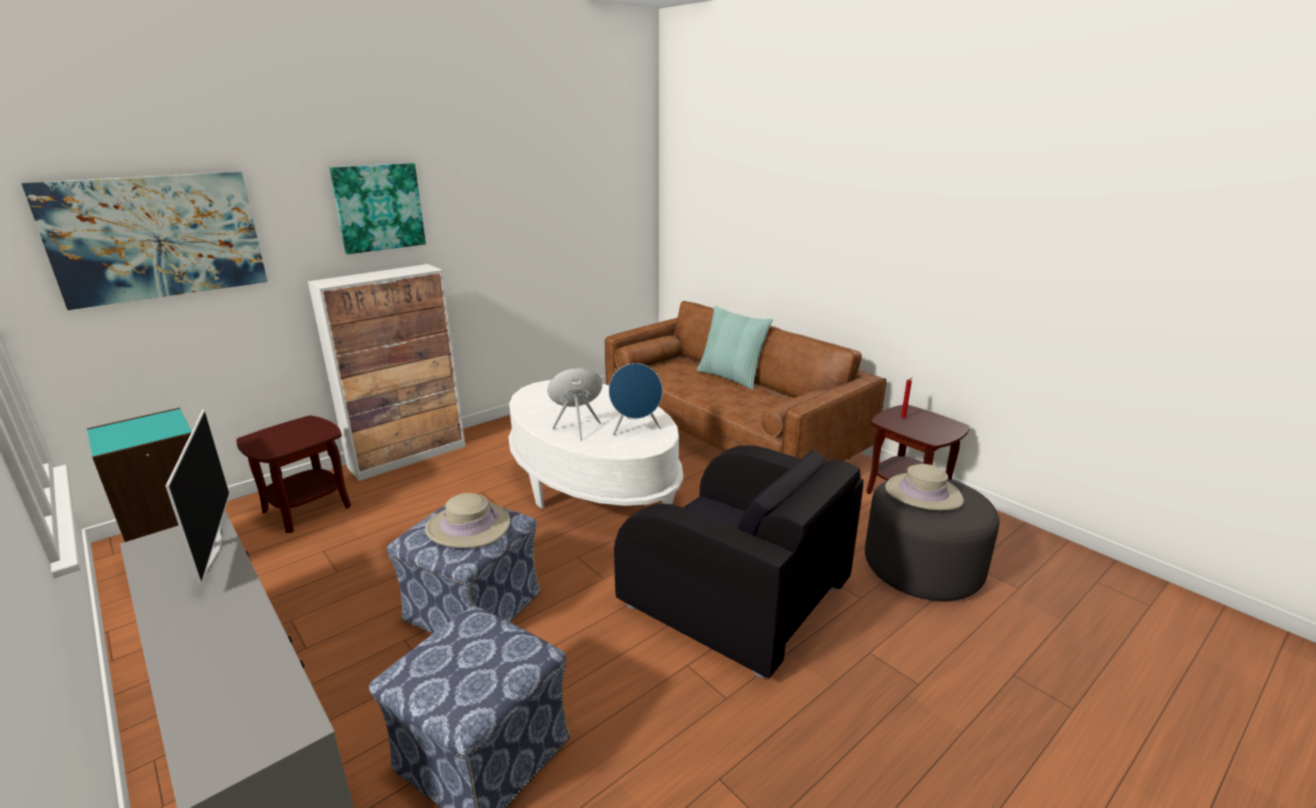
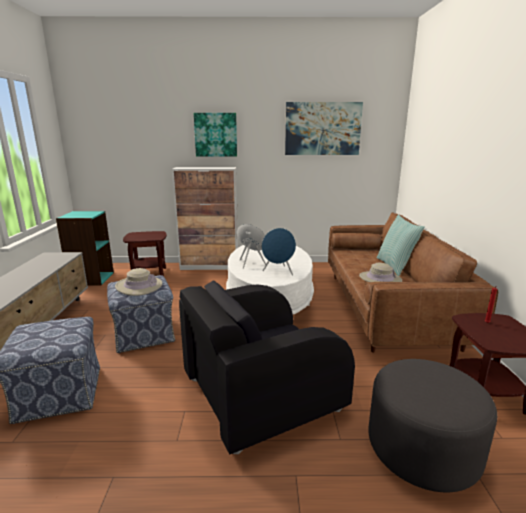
camera: 40 degrees right, 5 degrees down
picture [21,172,268,310] -> picture moved to [285,102,363,155]
television [166,409,230,586] -> none
black armchair [614,445,864,678] -> black armchair turned 75 degrees clockwise [179,281,355,454]
beige hat [885,464,964,510] -> beige hat moved to [359,263,402,282]

